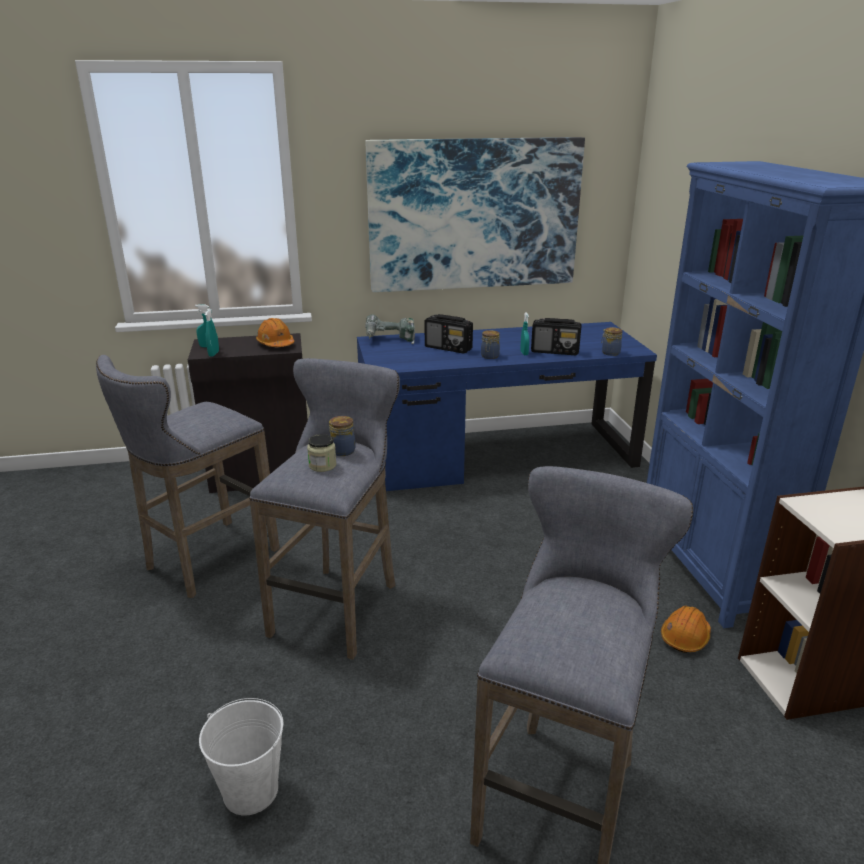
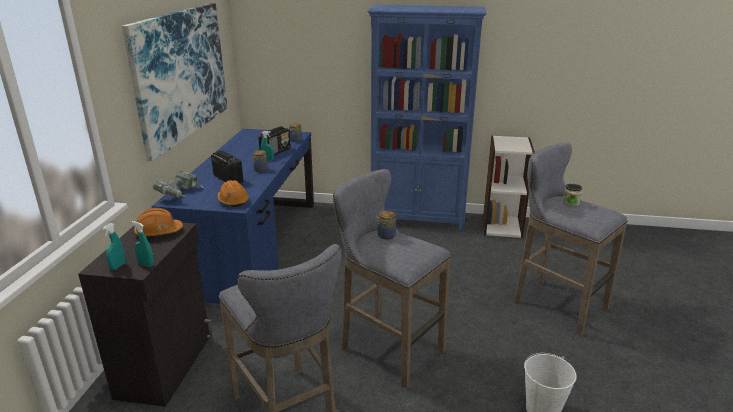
camera: 70 degrees left, 0 degrees up
jar [307,434,337,472] -> jar moved to [563,184,582,206]
radio [425,314,473,354] -> radio turned 90 degrees counterclockwise [211,150,243,183]
orange hard hat [661,606,711,653] -> orange hard hat moved to [217,180,249,207]

